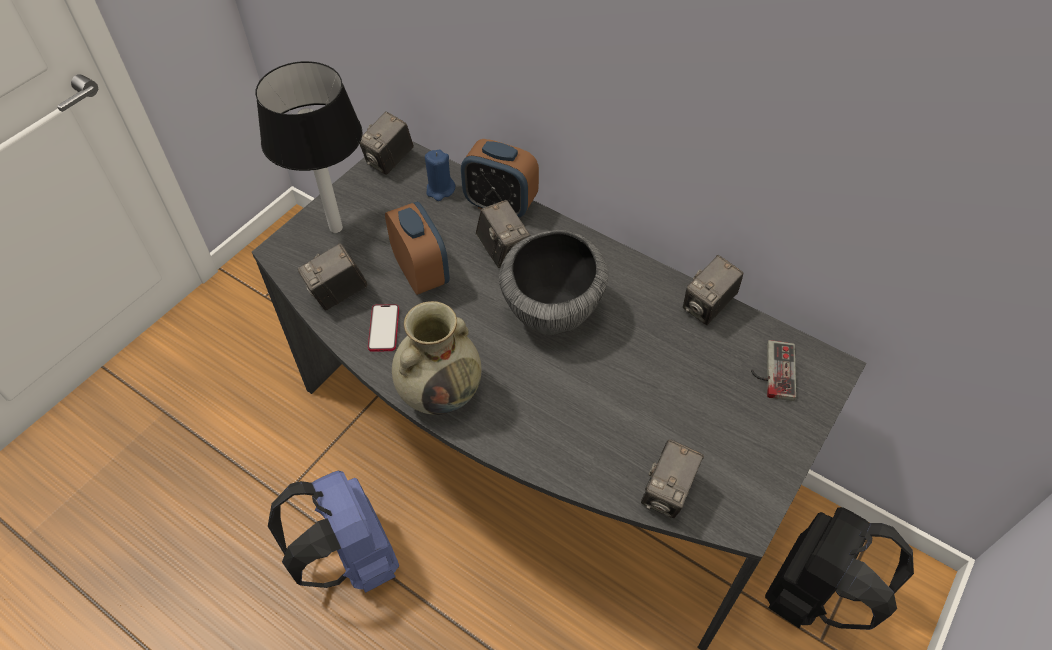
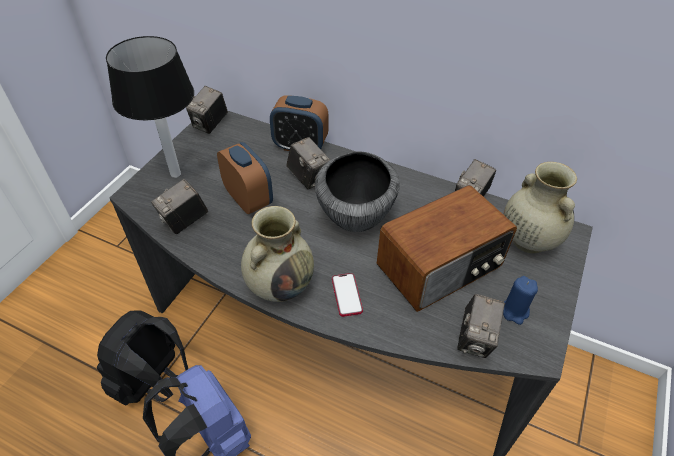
camera: 10 degrees left, 5 degrees down
phone [368,304,399,352] -> phone moved to [332,273,363,317]
blue candle [425,150,455,201] -> blue candle moved to [503,276,538,325]
game controller [751,340,796,401] -> beige vase [503,162,577,253]
black backpack [765,507,914,630] -> black backpack moved to [97,311,188,406]
none -> radio [377,185,517,312]

